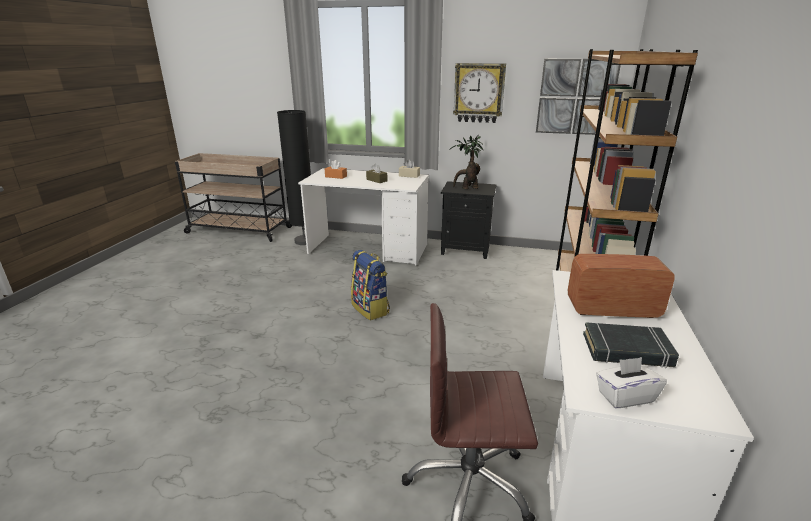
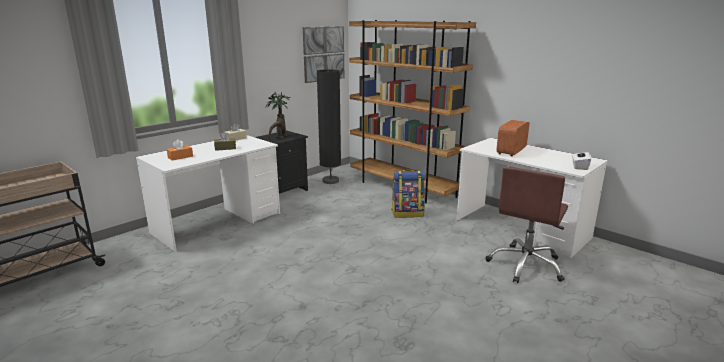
camera: 60 degrees left, 5 degrees down
black floor lamp [277,110,311,245] -> black floor lamp moved to [317,69,341,184]
backpack [351,250,390,321] -> backpack moved to [391,169,426,218]
wall clock [453,63,506,123] -> none
black book [583,322,679,368] -> none

